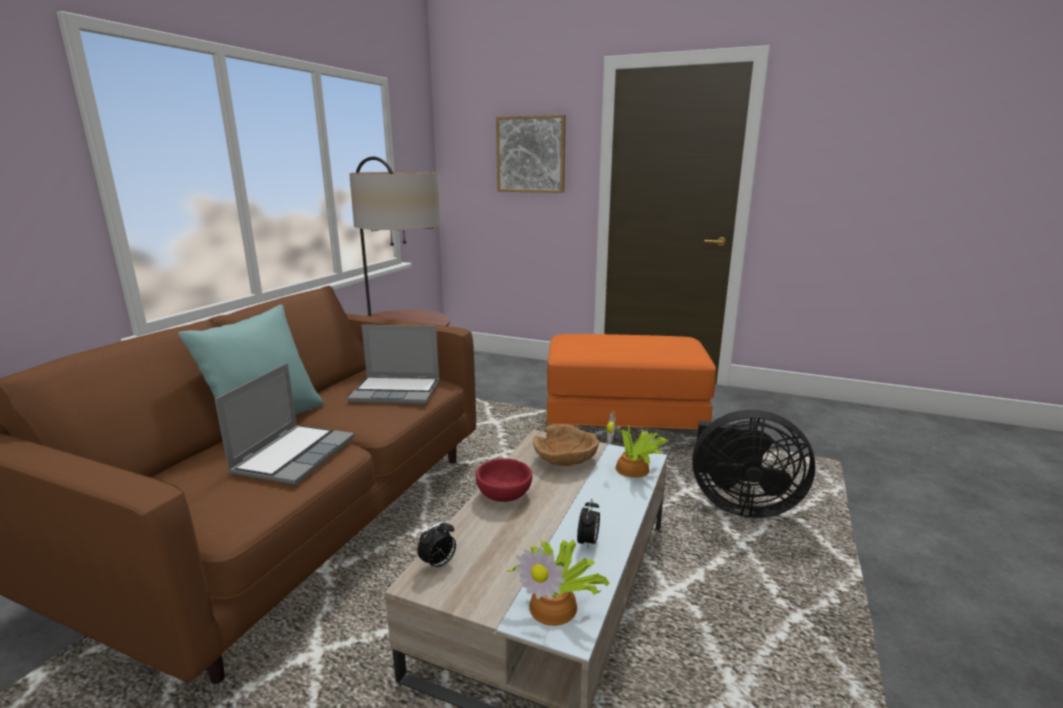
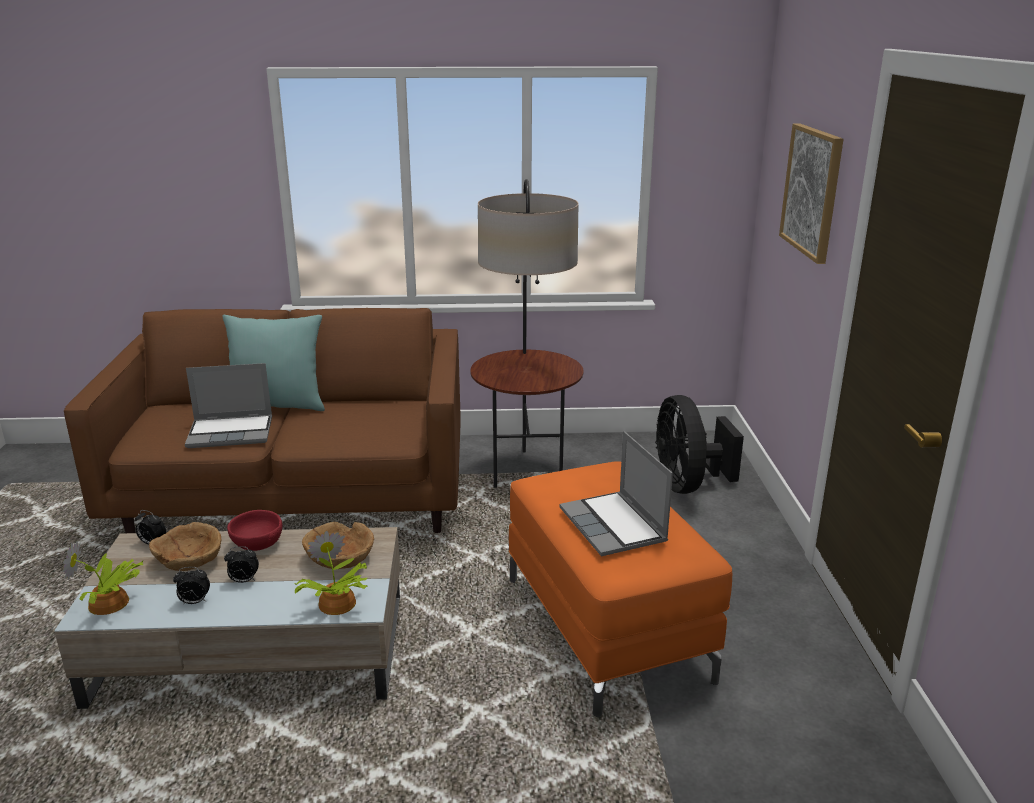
camera: 65 degrees right, 5 degrees up
laptop [347,325,440,404] -> laptop moved to [560,431,673,556]
black fan [692,410,815,518] -> black fan moved to [655,395,744,494]
none -> brown bowl [149,522,221,571]
none -> alarm clock [224,546,259,583]

